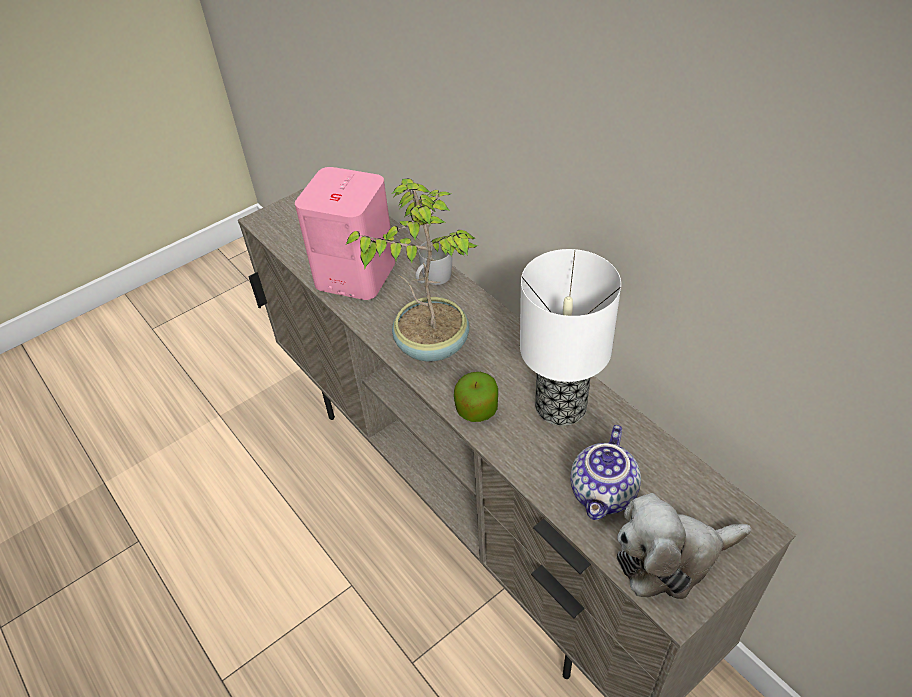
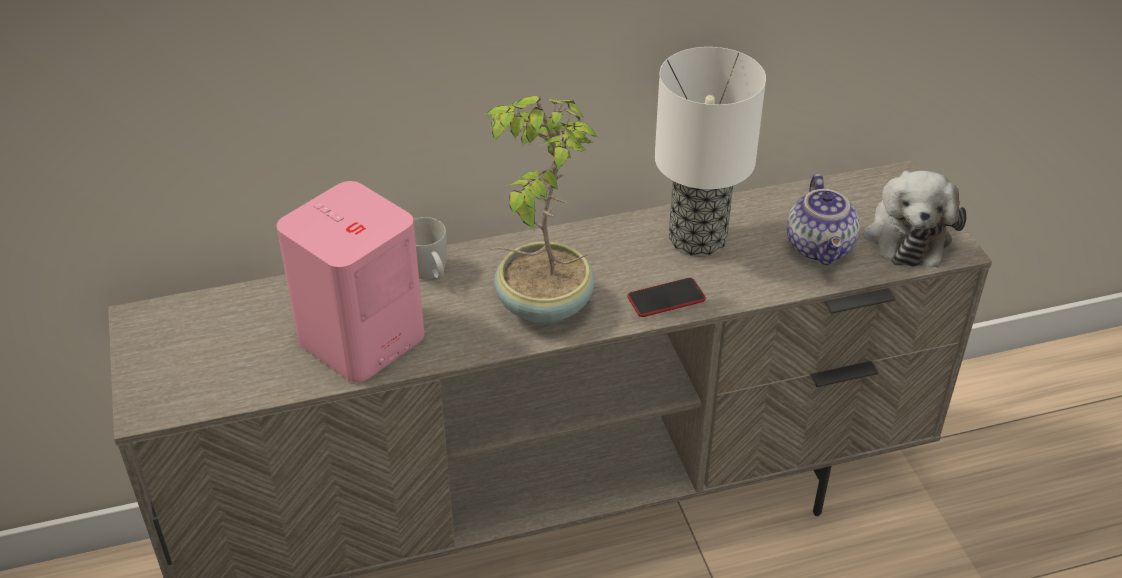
camera: 70 degrees left, 5 degrees down
apple [454,372,498,422] -> phone [627,278,706,317]
teapot [570,425,641,520] -> teapot turned 45 degrees clockwise [787,174,860,265]

